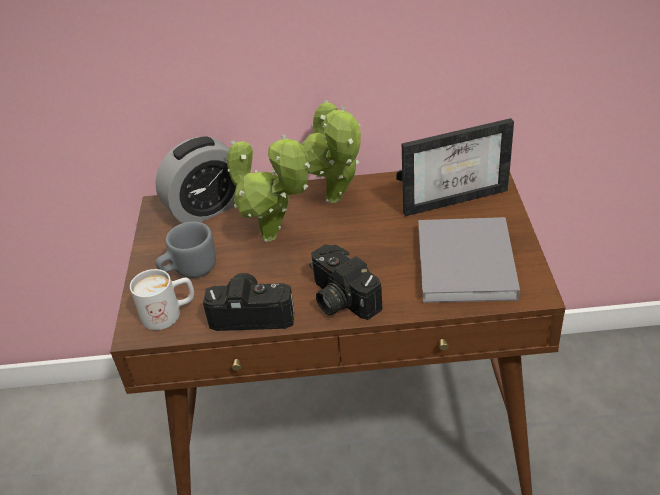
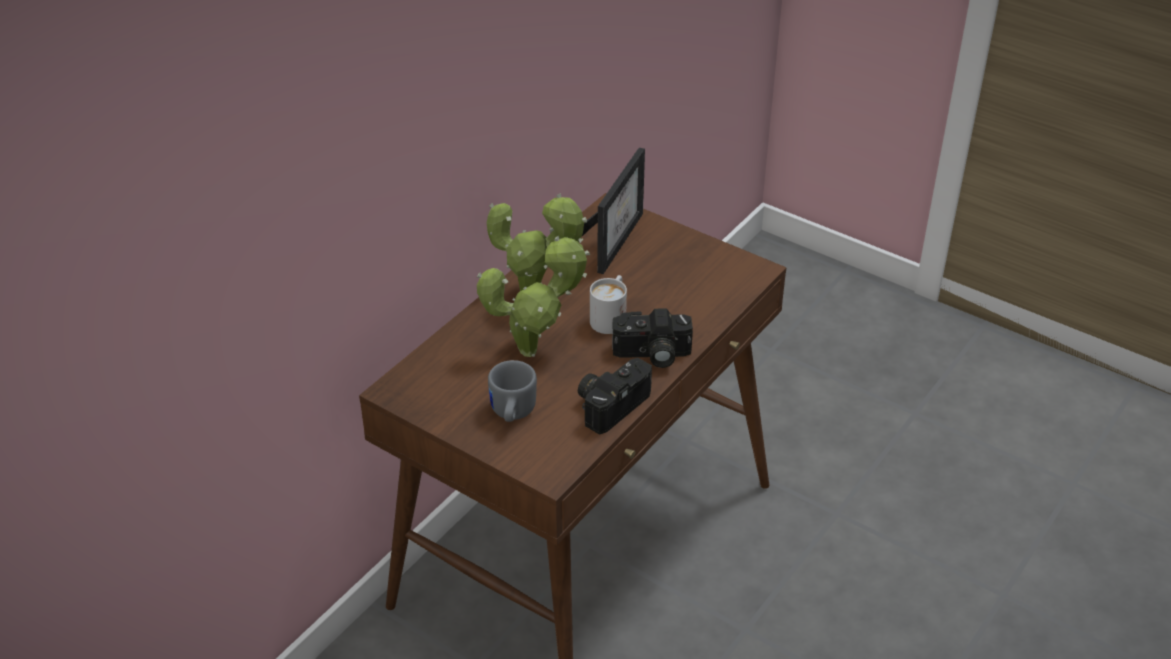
camera: 55 degrees left, 0 degrees up
white mug [130,269,194,330] -> white mug moved to [590,275,627,334]
alarm clock [155,136,236,223] -> none
grey book [418,217,520,303] -> none

